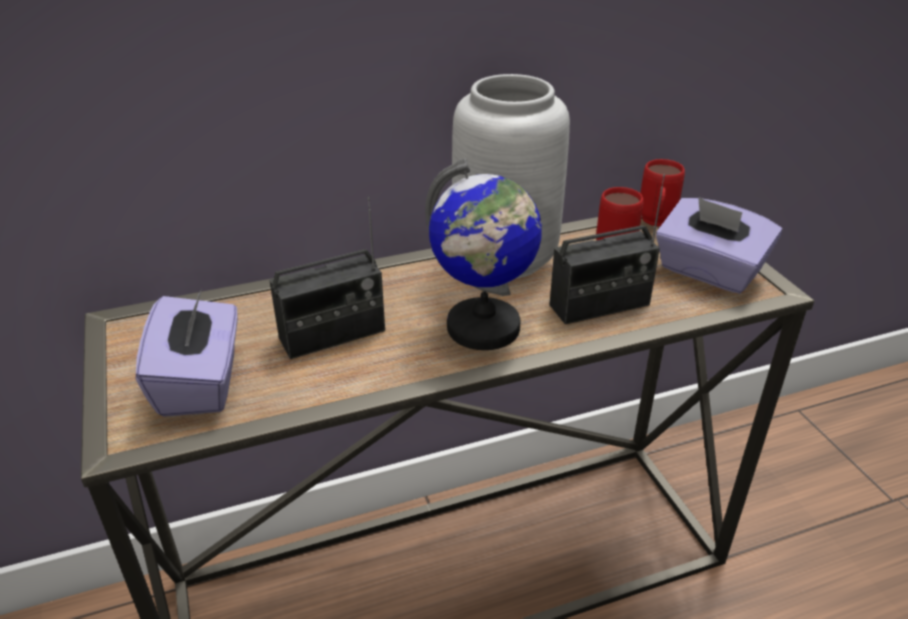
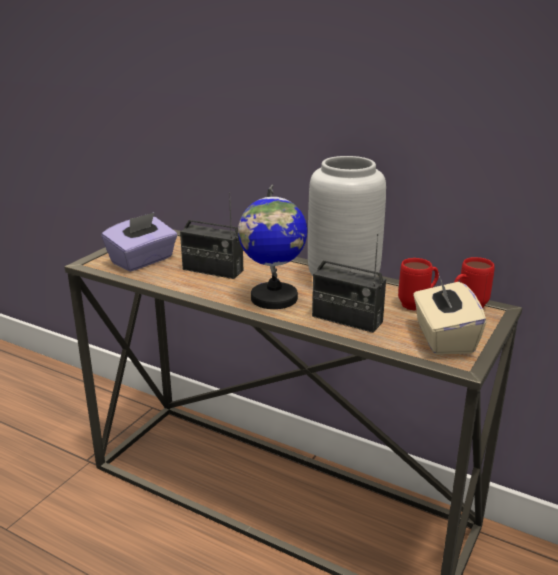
camera: 50 degrees right, 10 degrees down
purple tissue box [656,197,782,294] -> beige tissue box [413,273,486,354]

